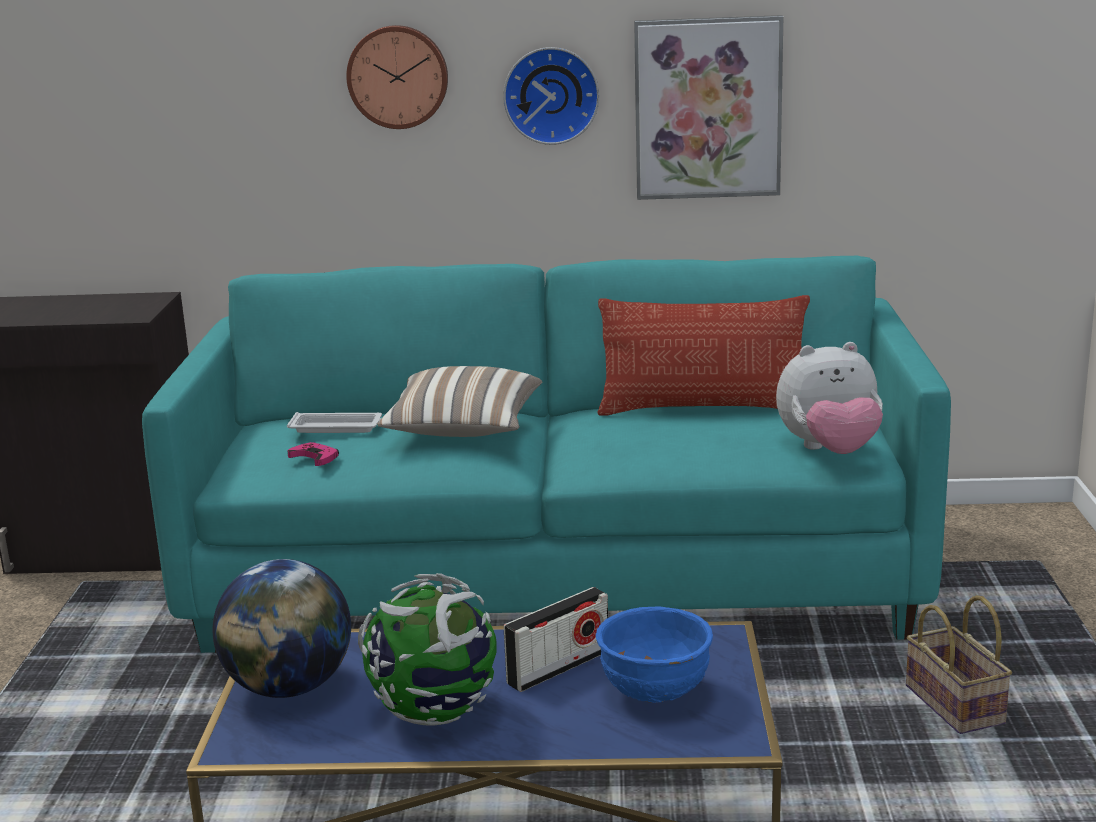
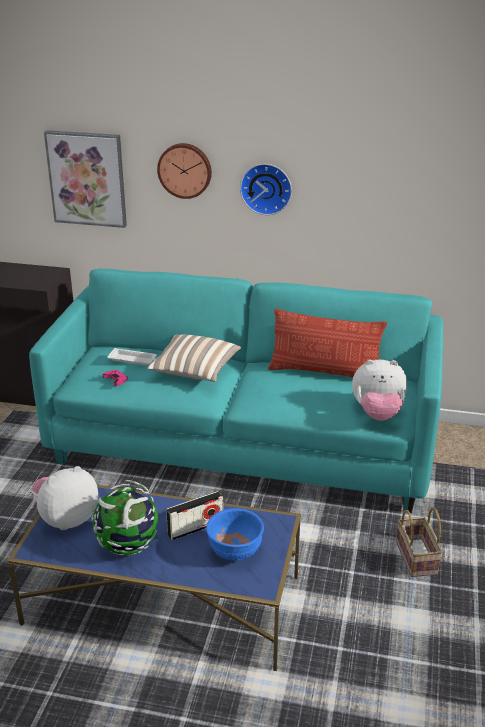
camera: 10 degrees right, 10 degrees up
globe [212,559,351,698] -> plush toy [32,466,98,530]
picture [634,15,783,200] -> picture moved to [44,130,127,228]

